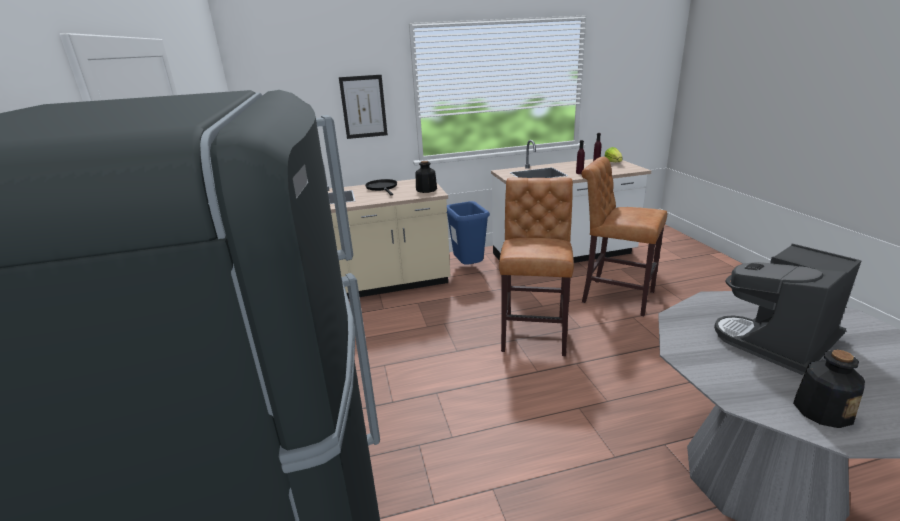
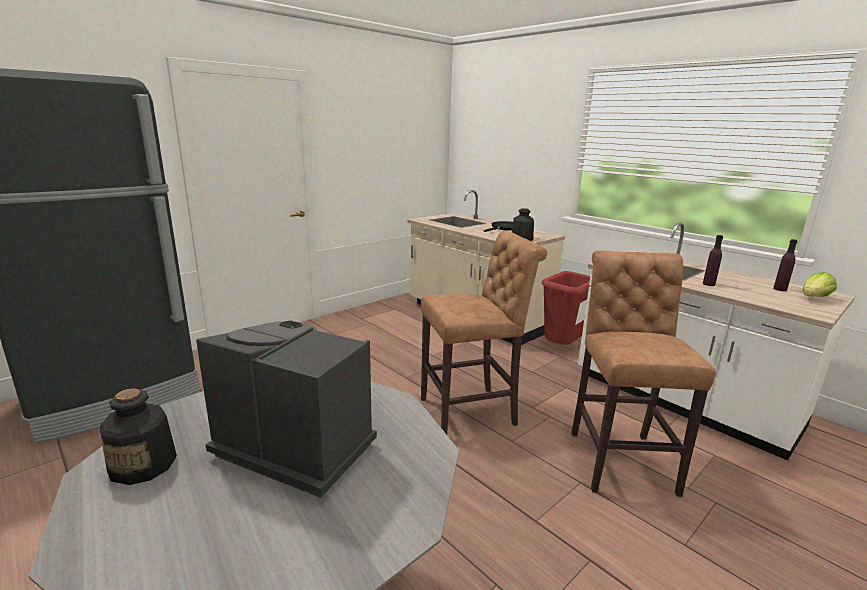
camera: 60 degrees right, 5 degrees down
picture [339,75,388,139] -> none
blue trash can [447,201,490,265] -> red trash can [542,271,591,345]

